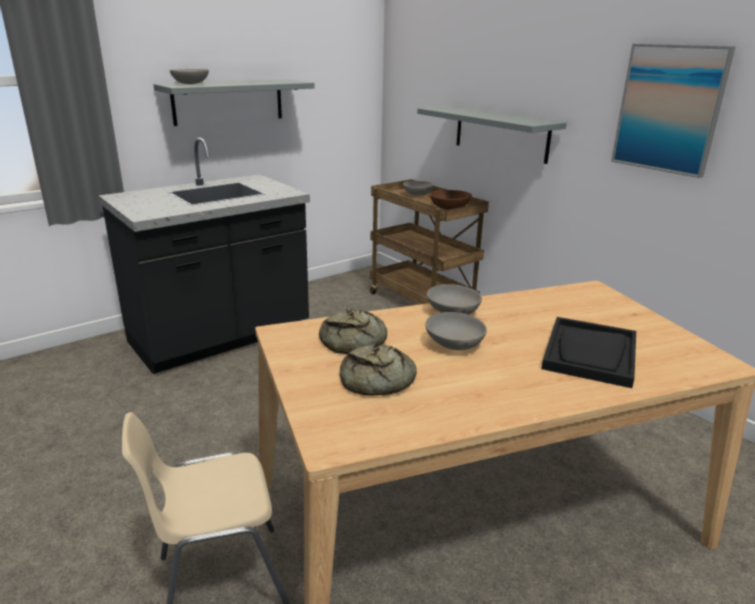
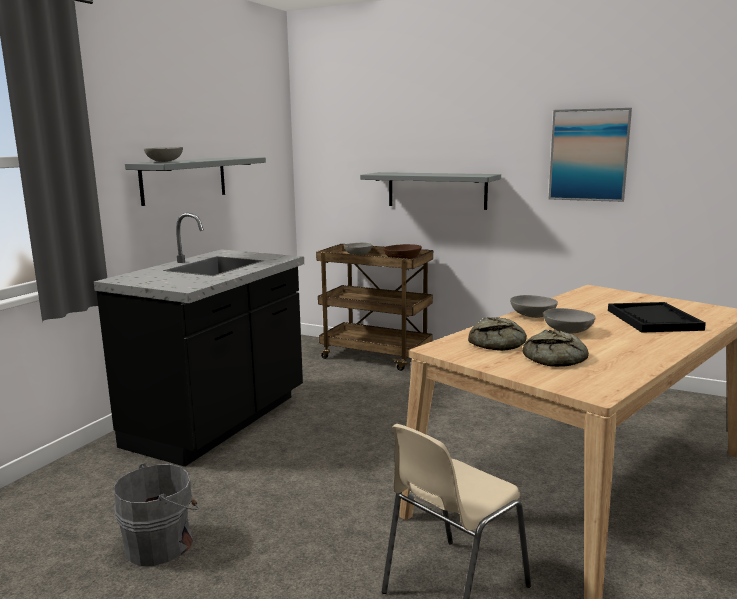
camera: 25 degrees left, 10 degrees down
none -> grey bucket [114,463,199,566]

